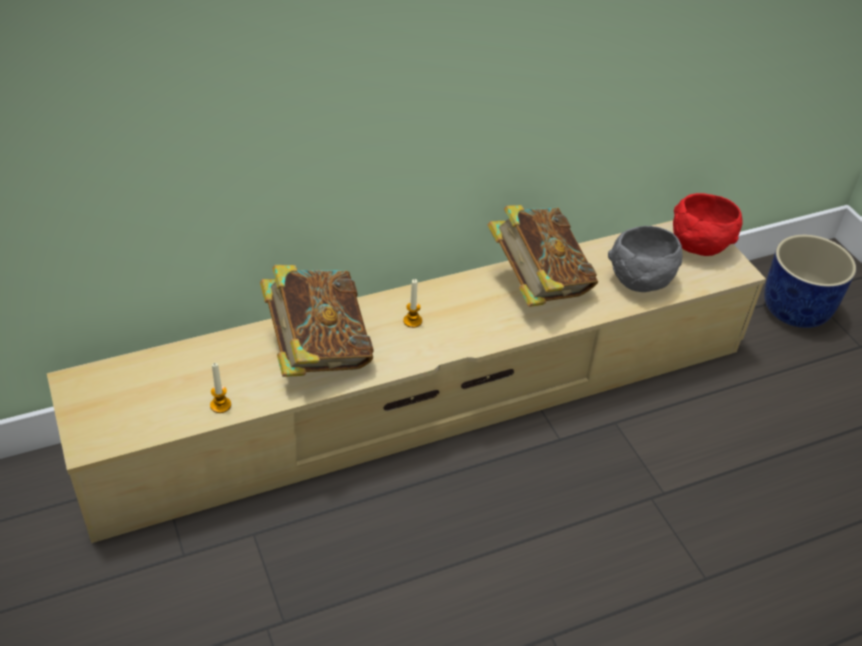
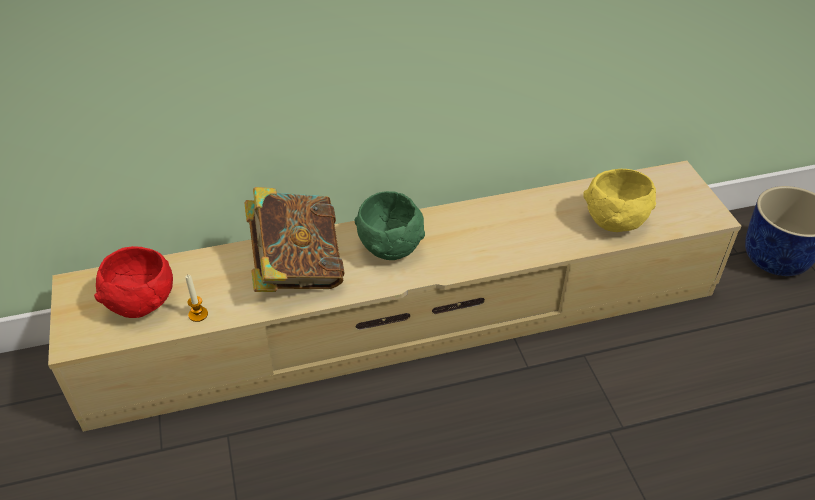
camera: 10 degrees right, 0 degrees up
candle [403,279,422,328] -> green bowl [354,191,425,260]
book [487,205,598,307] -> none
grey bowl [608,226,683,292] -> yellow bowl [583,169,656,232]
red bowl [673,193,743,256] -> red bowl moved to [94,246,173,318]

